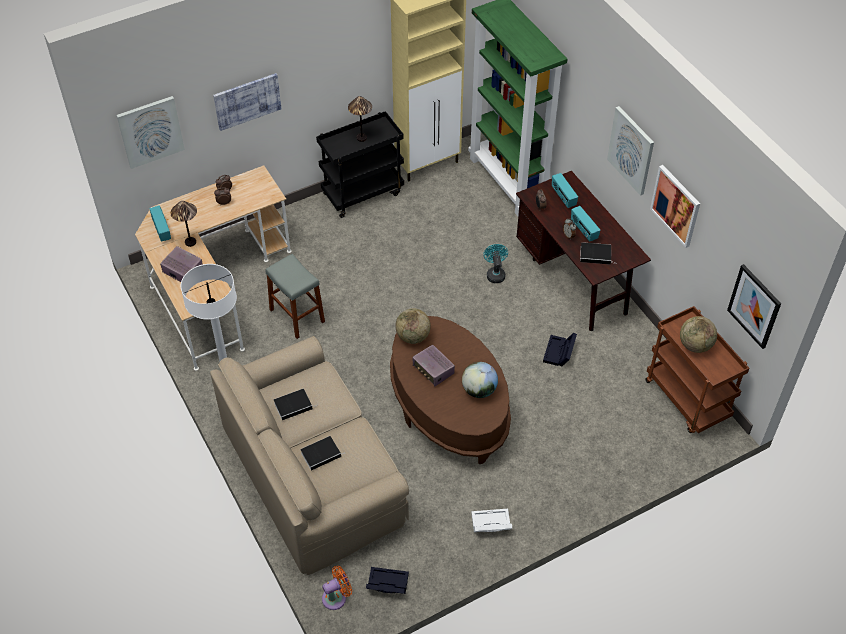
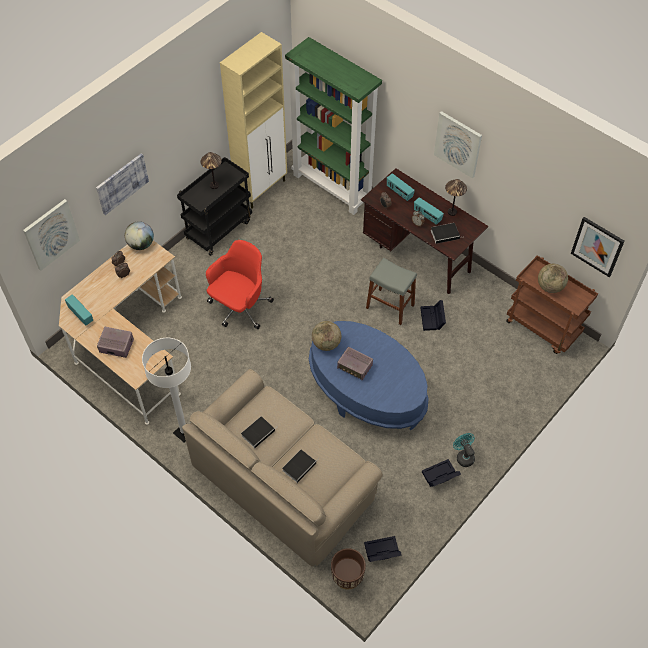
camera: 20 degrees left, 5 degrees up
table lamp [170,201,197,247] -> table lamp moved to [445,179,467,216]
grey stool [265,254,325,339] -> grey stool moved to [366,258,417,325]
orange fan [322,566,352,610] -> brown planter [331,548,366,589]
brown coffee table [390,316,511,464] -> blue coffee table [309,321,429,430]
globe [462,362,498,398] -> globe moved to [125,221,154,250]
white storage box [471,509,512,532] -> black storage box [422,459,461,487]
turquoise fan [483,244,508,283] -> turquoise fan moved to [453,433,475,467]
picture [650,165,700,248] -> none
none -> red office chair [206,240,274,329]

